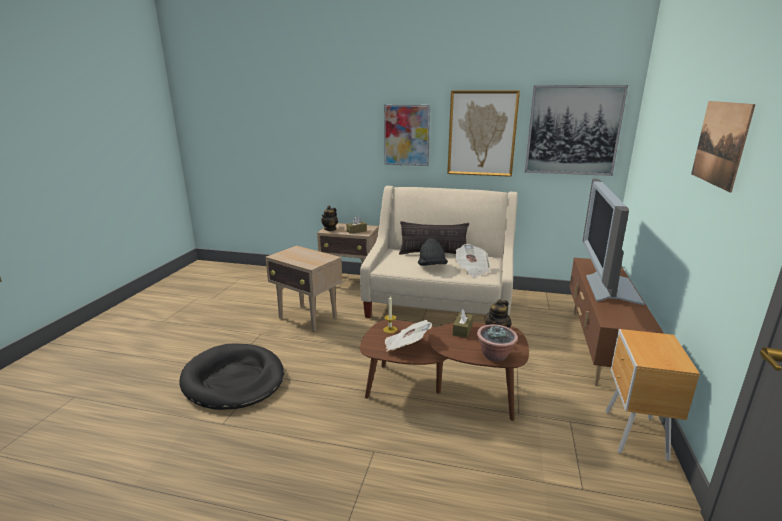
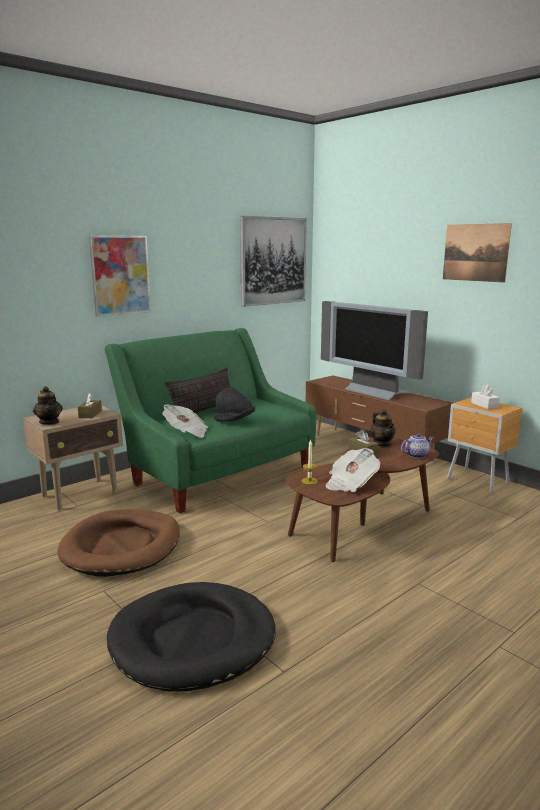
camera: 55 degrees left, 5 degrees down
beige side table [265,246,342,332] -> brown dog bed [57,509,180,577]
beige sofa [360,186,518,318] -> green sofa [105,328,316,513]
picture [447,91,520,177] -> none
newspaper [455,244,490,277] -> newspaper moved to [162,404,208,438]
potted plant [477,324,518,362] -> teapot [401,433,434,458]
none -> white tissue box [471,385,500,409]

